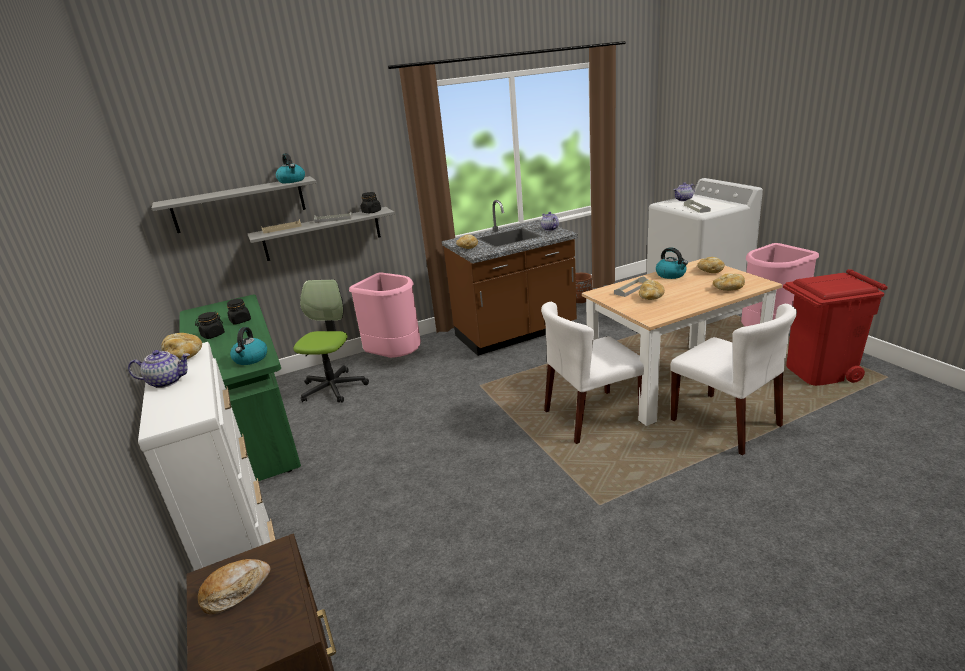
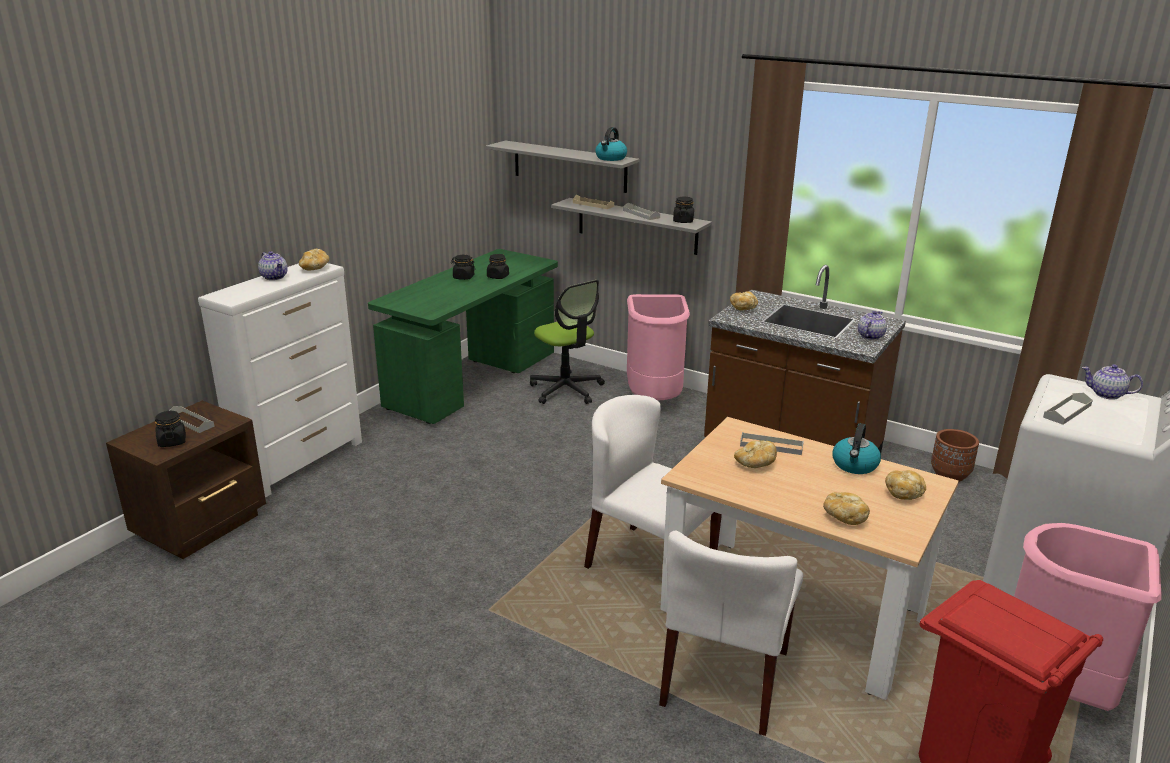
camera: 55 degrees right, 0 degrees up
bread [198,559,270,614] -> grey tray [169,406,215,433]
kettle [230,327,267,365] -> none
office chair [293,280,369,402] -> office chair turned 75 degrees clockwise [530,280,605,404]
none -> black jar [155,411,186,447]

